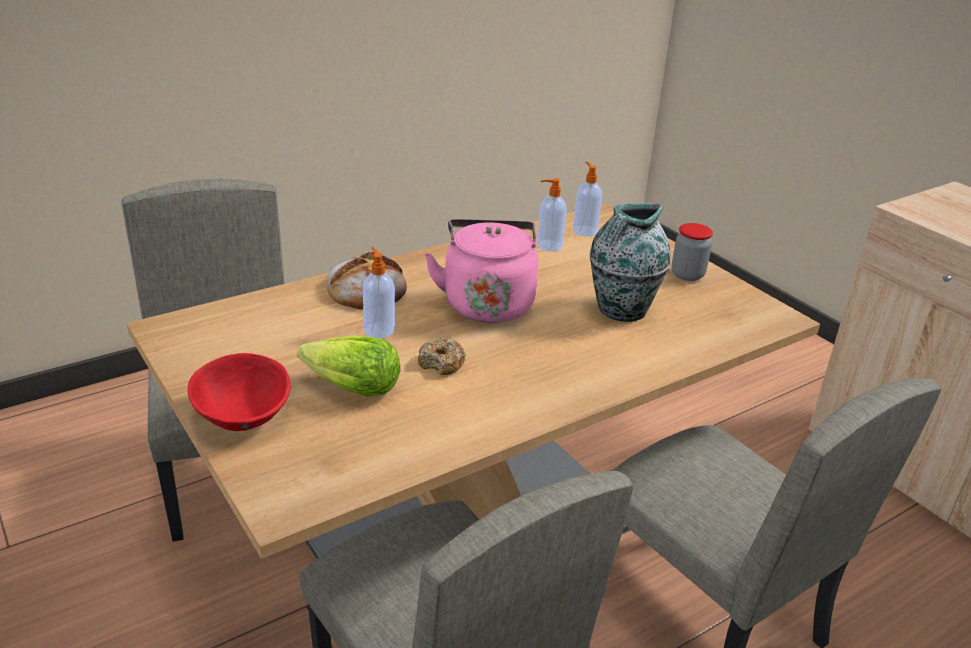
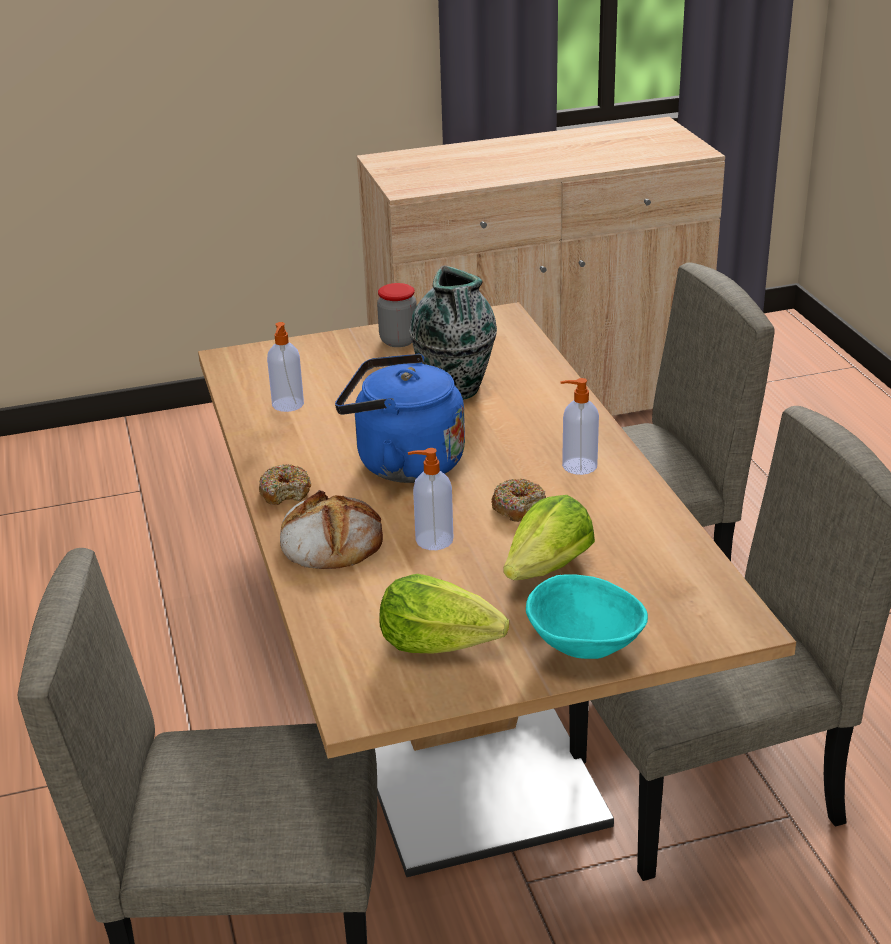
camera: 70 degrees left, 0 degrees up
red bowl [188,353,291,431] -> turquoise bowl [526,574,648,659]
pink kettle [425,219,539,323] -> blue kettle [335,354,465,483]
soap dispenser [573,162,602,236] -> soap dispenser moved to [560,378,599,475]
none -> donut [259,464,311,505]
none -> lettuce [379,574,509,653]

